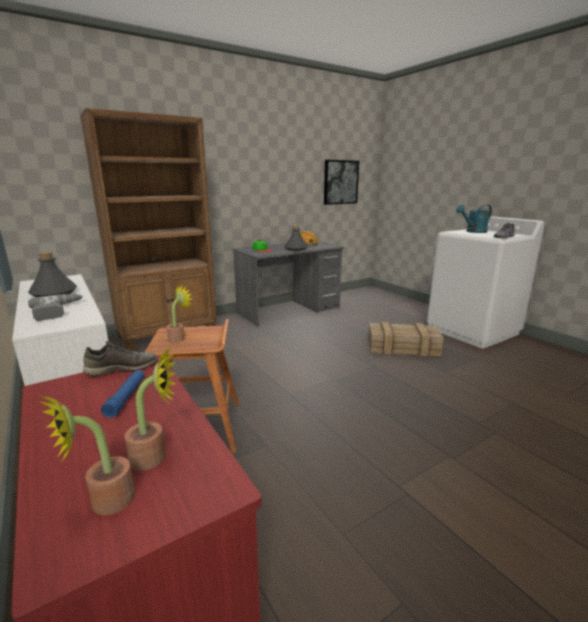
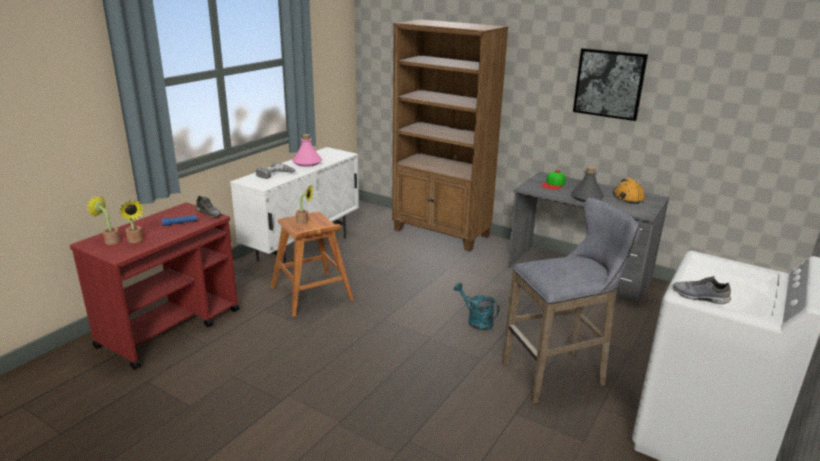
camera: 65 degrees right, 5 degrees up
grey bottle [28,252,77,298] -> pink bottle [292,134,322,167]
picture [324,160,359,205] -> picture moved to [573,48,648,121]
crate [368,322,444,356] -> grey stool [502,198,640,404]
turquoise watering can [456,205,492,233] -> turquoise watering can moved to [454,282,500,330]

